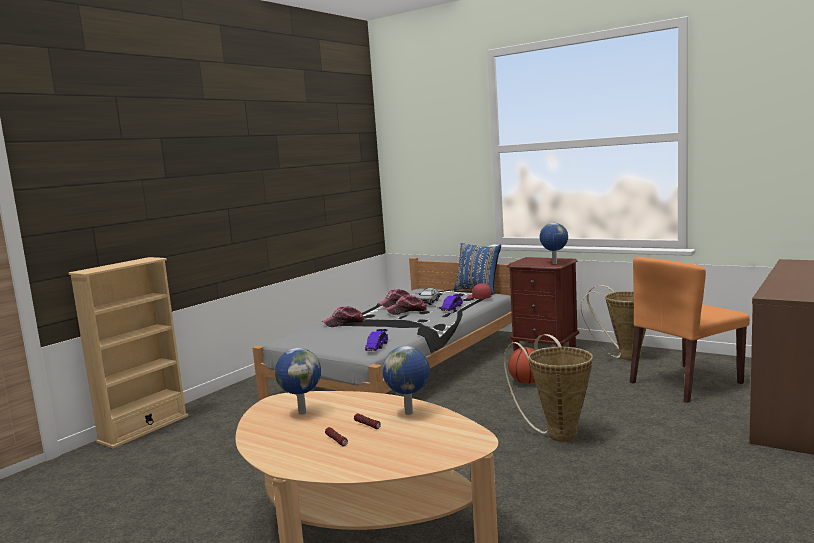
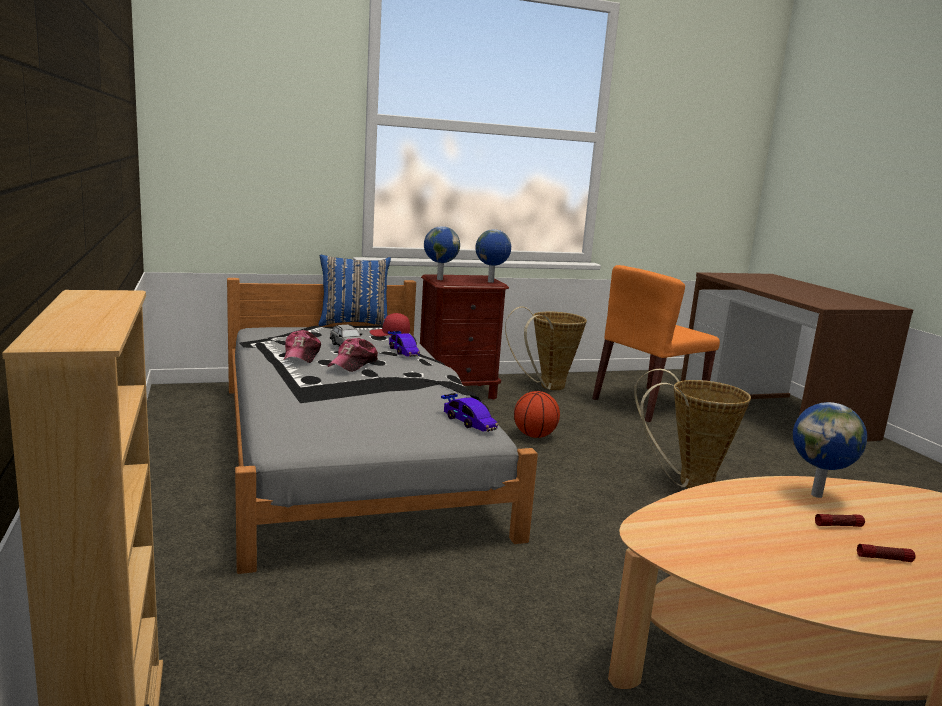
camera: 55 degrees left, 5 degrees up
globe [275,348,321,415] -> globe moved to [424,226,460,280]
cap [322,306,365,327] -> none
orange chair [630,257,750,403] -> orange chair turned 45 degrees clockwise [592,265,720,422]

